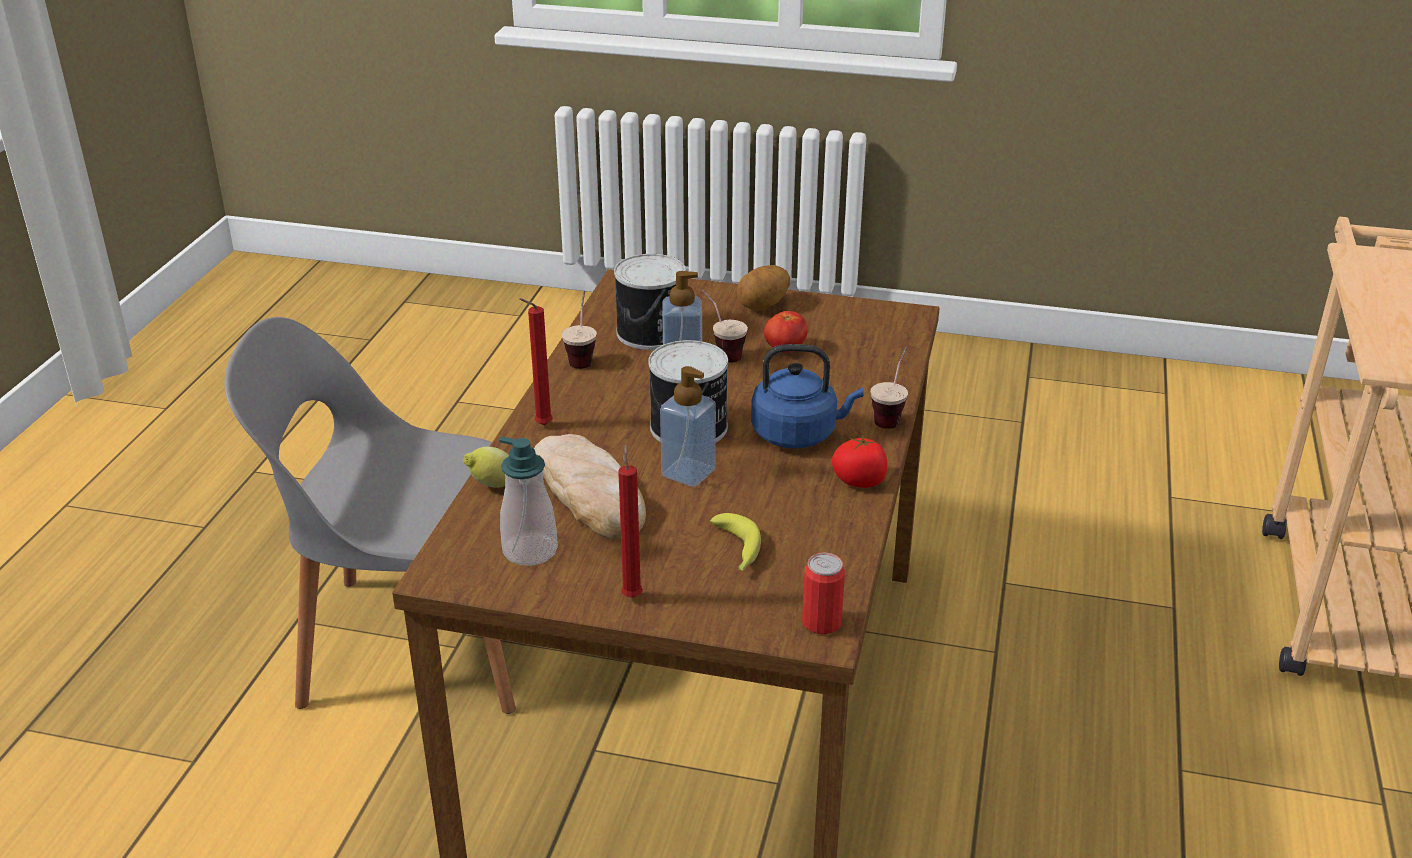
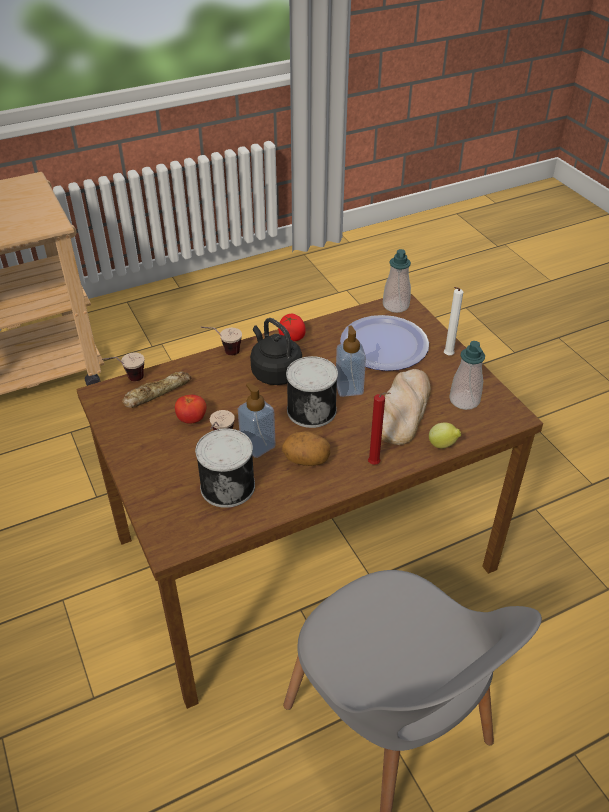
camera: 130 degrees left, 10 degrees up
cup [562,291,597,369] -> cup moved to [102,352,144,381]
red candle [618,444,643,598] -> white candle [444,287,463,356]
banana [710,513,761,571] -> plate [340,315,429,371]
potato [737,265,790,310] -> potato moved to [282,431,330,466]
blue kettle [751,344,864,449] -> black kettle [250,318,302,385]
can [802,553,845,634] -> soap dispenser [383,249,411,313]
none -> bread [122,371,192,408]

